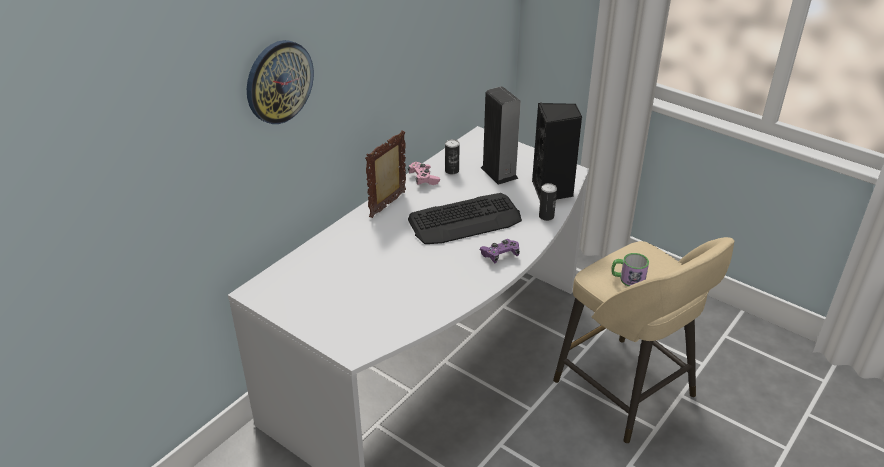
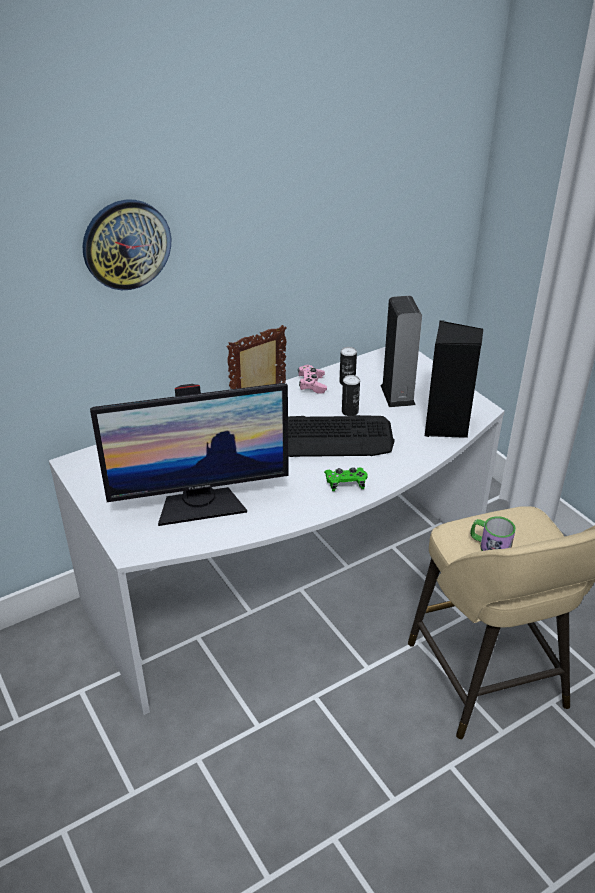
camera: 20 degrees right, 0 degrees up
purple game controller [479,239,520,263] -> green game controller [324,467,368,491]
can [539,183,557,221] -> can moved to [342,375,360,416]
none -> monitor [90,383,289,526]

